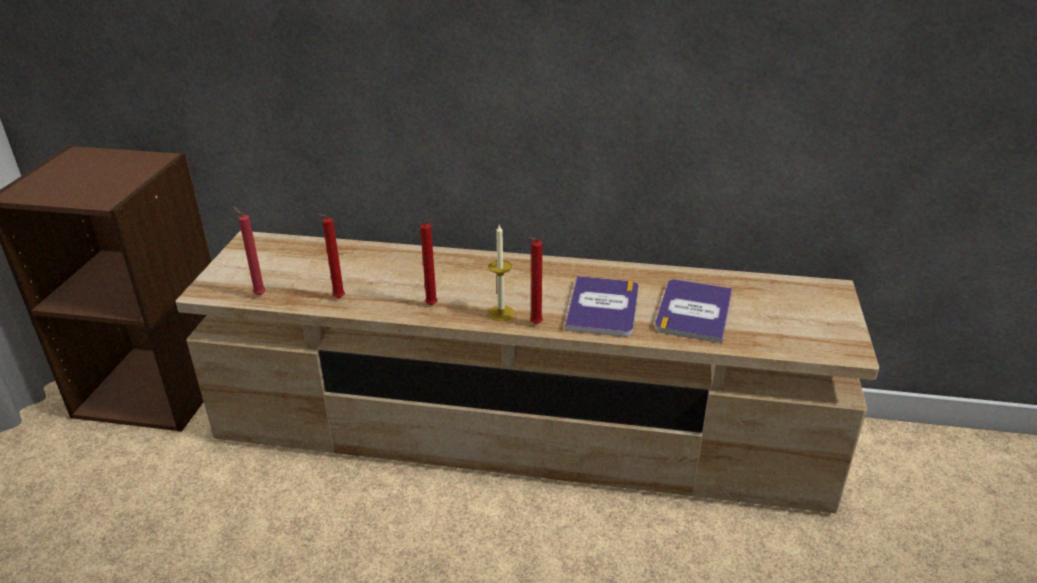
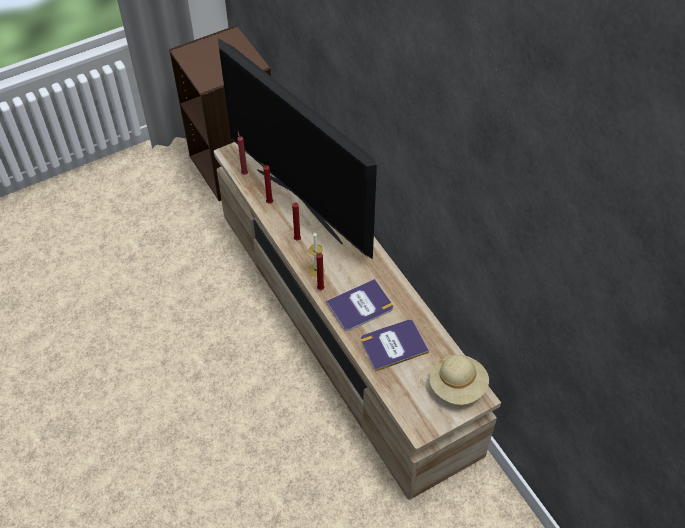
camera: 50 degrees right, 20 degrees up
none -> television [218,39,377,259]
none -> beige hat [429,354,489,405]

